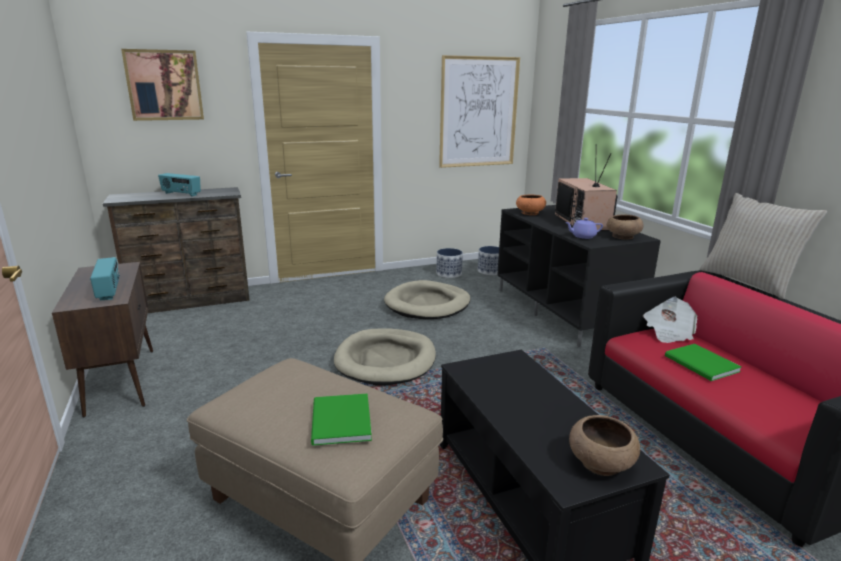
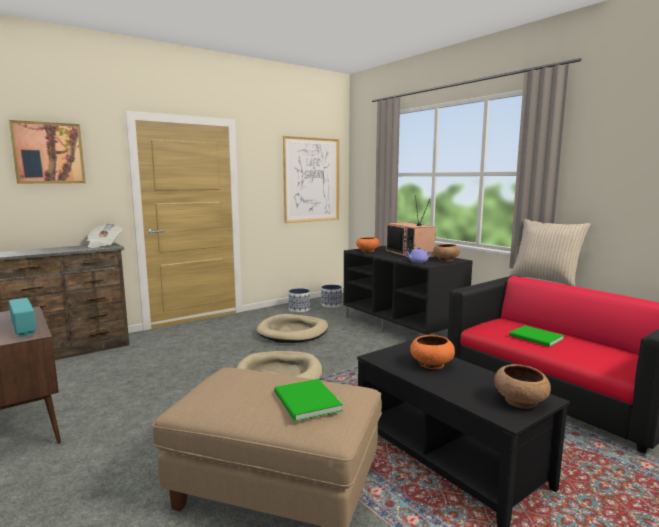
camera: 15 degrees left, 10 degrees down
radio [158,173,201,197] -> none
newspaper [643,296,697,343] -> newspaper moved to [86,223,123,248]
none -> orange bowl [410,335,455,369]

